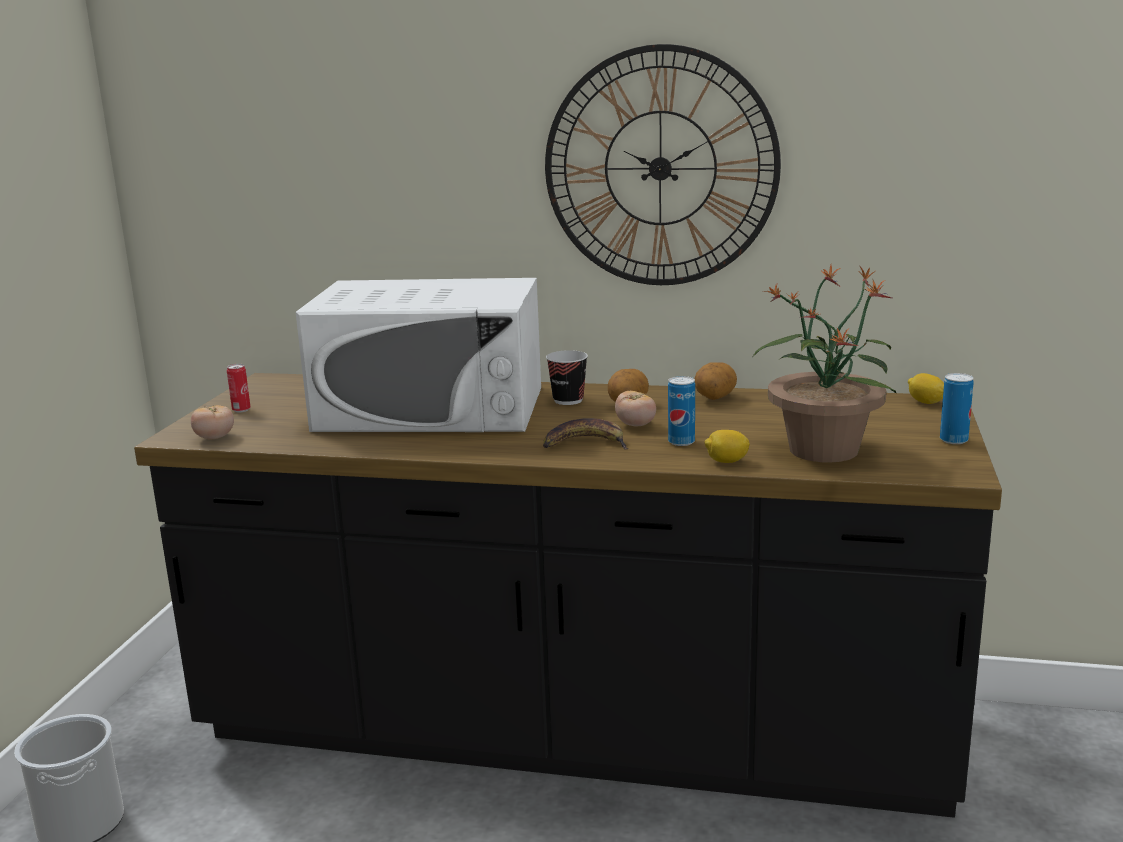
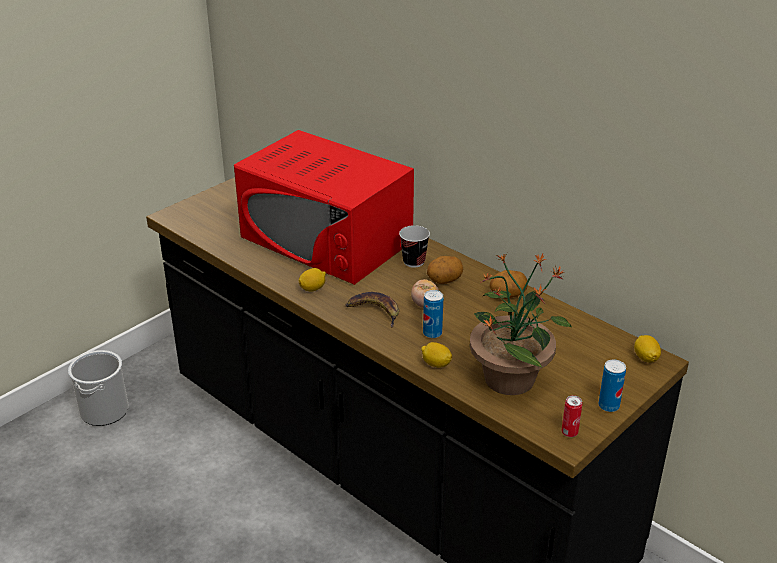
camera: 30 degrees right, 15 degrees up
tomato [191,405,234,440] -> none
can [227,364,251,412] -> can moved to [561,395,582,437]
white microwave [296,278,541,432] -> red microwave [234,130,414,285]
wall clock [545,44,781,285] -> none
none -> lemon [299,268,326,292]

